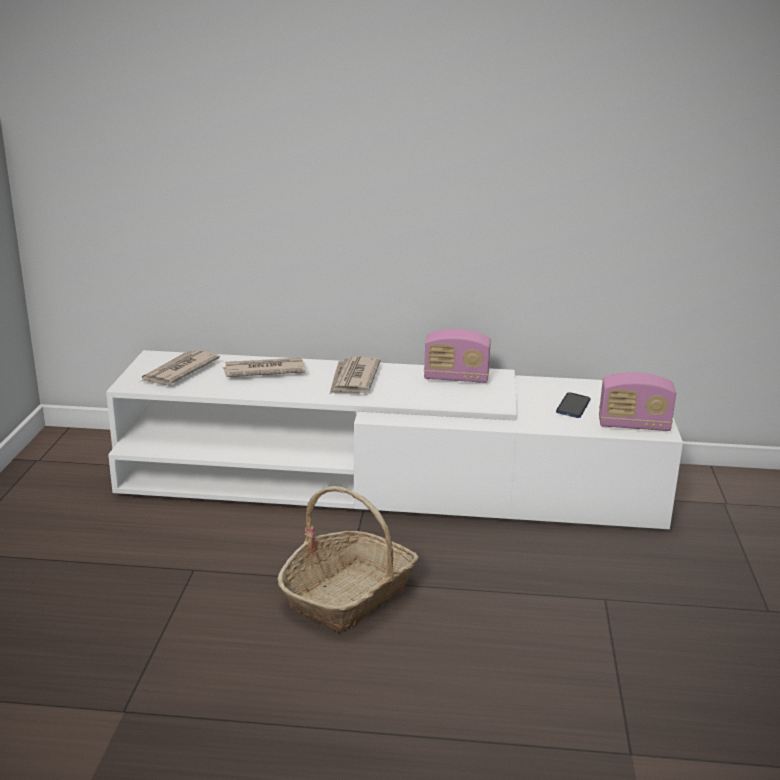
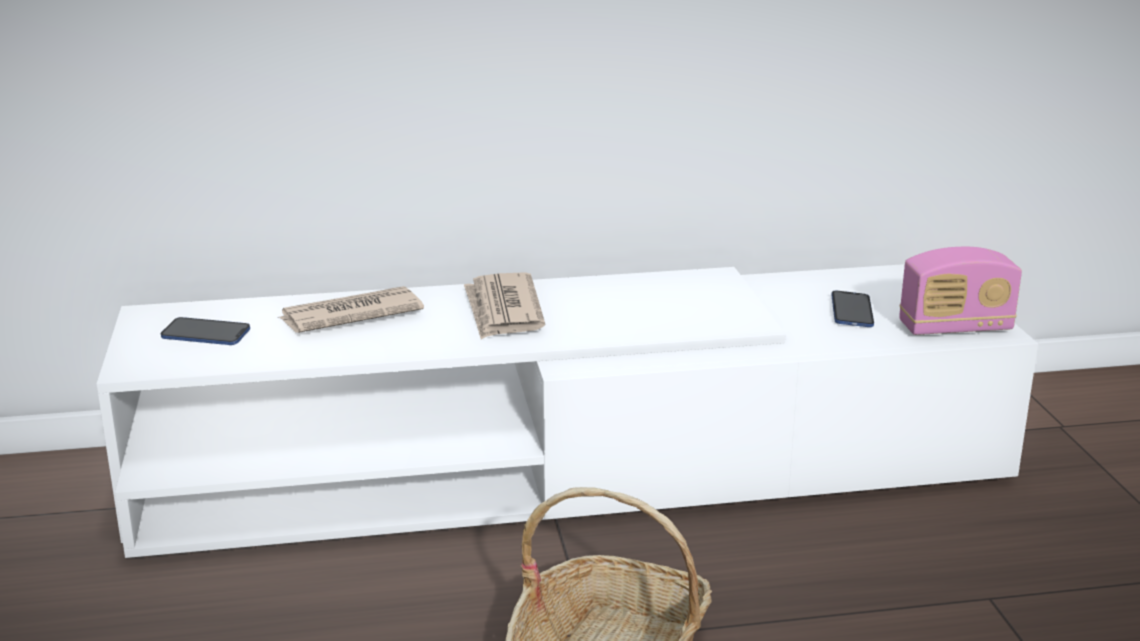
camera: 15 degrees left, 0 degrees up
newspaper [140,350,220,385] -> phone [161,317,250,345]
radio [424,329,491,383] -> none

